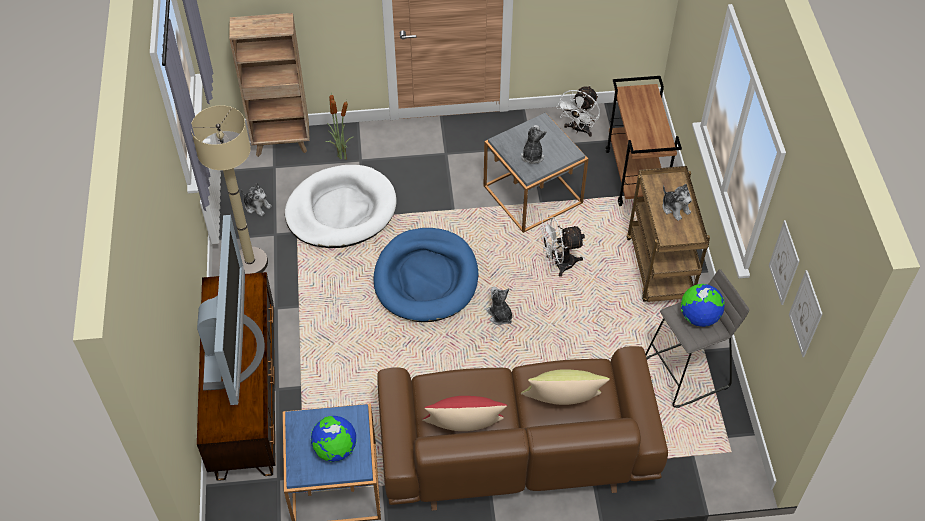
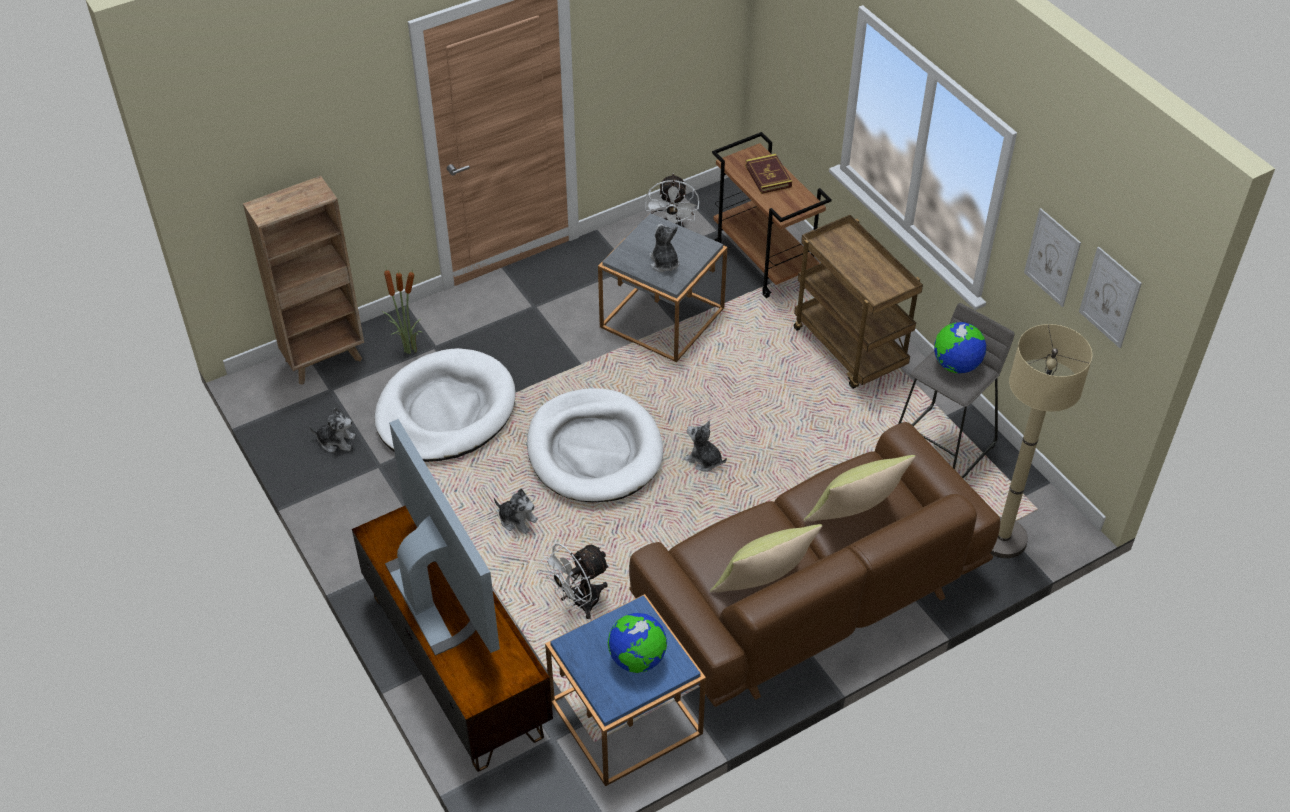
camera: 25 degrees left, 5 degrees down
beige floor lamp [191,105,268,274] -> beige floor lamp moved to [990,324,1092,558]
blue dog bed [374,228,478,322] -> white dog bed [527,388,663,503]
red pillow [422,396,507,431] -> yellow pillow [710,524,822,593]
white fan [540,217,585,277] -> white fan moved to [541,544,610,619]
plush toy [662,184,692,221] -> plush toy moved to [494,488,538,534]
none -> book [745,153,792,194]

